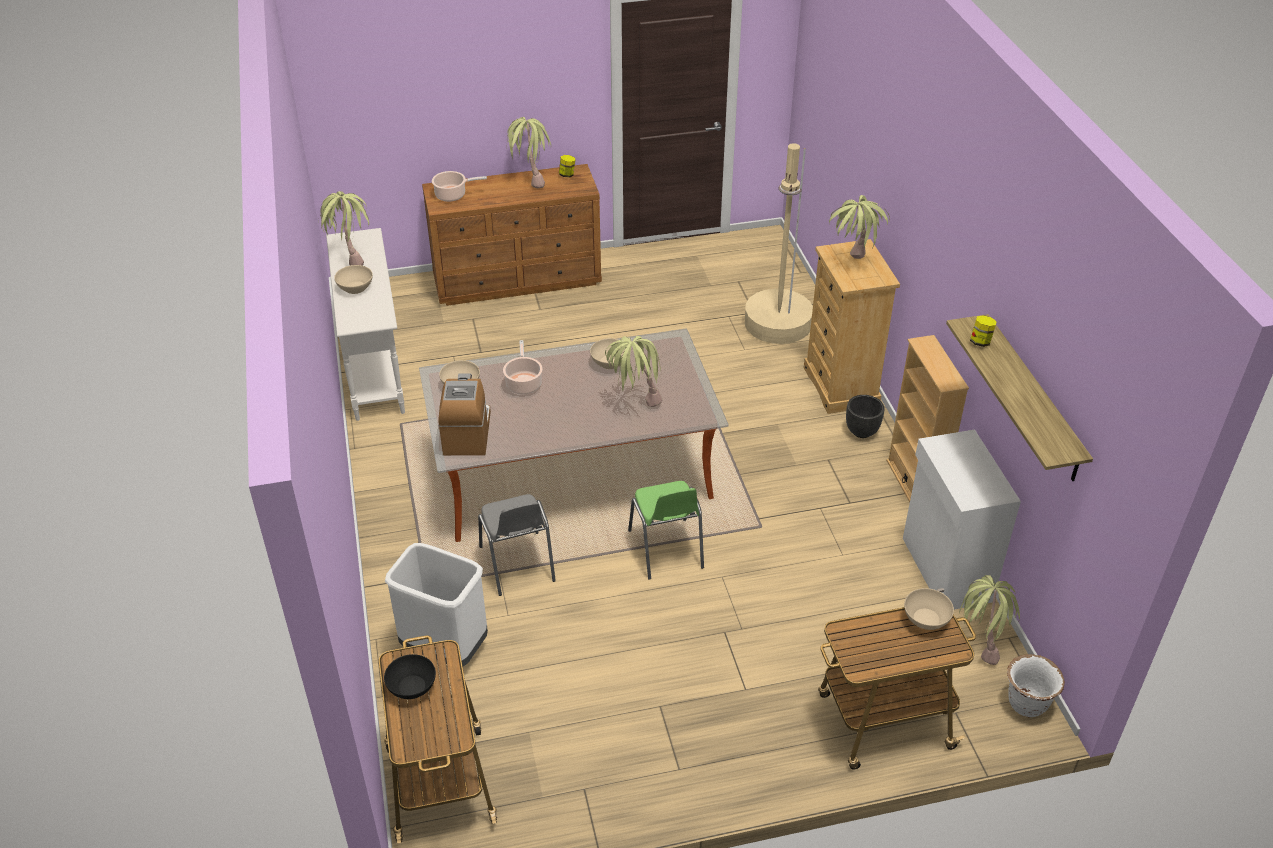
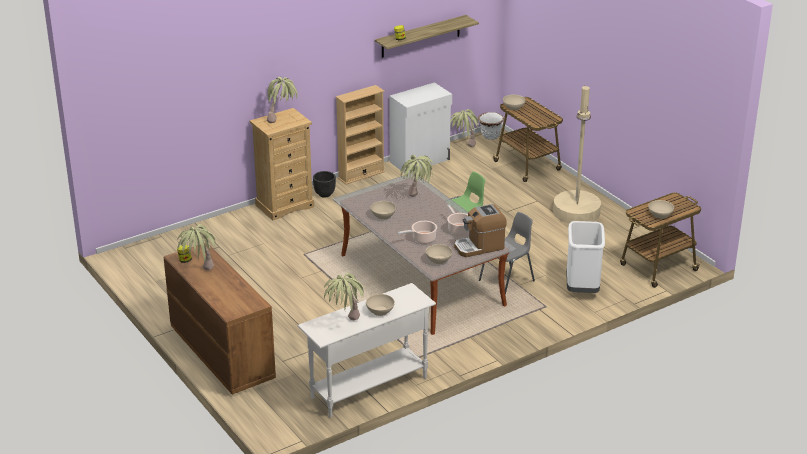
camera: 110 degrees left, 10 degrees down
black bowl [384,654,436,699] -> beige bowl [648,200,674,219]
cooking pot [432,171,487,202] -> cooking pot moved to [447,205,469,236]
beige floor lamp [744,143,813,344] -> beige floor lamp moved to [553,85,601,224]

